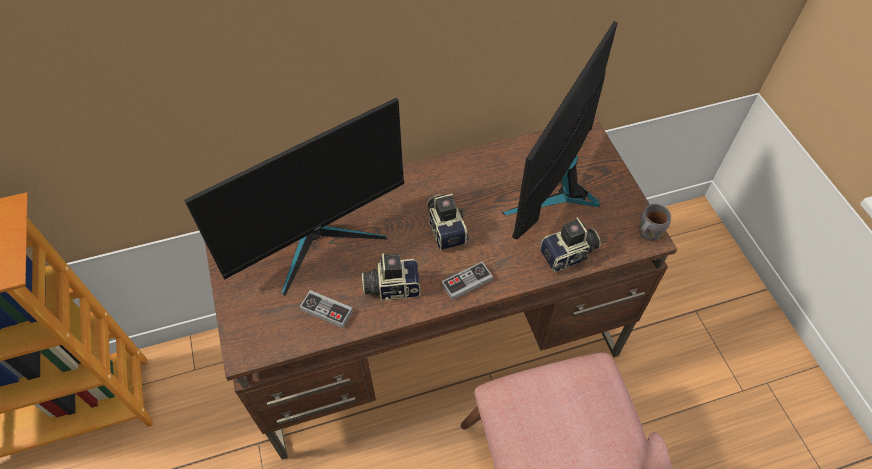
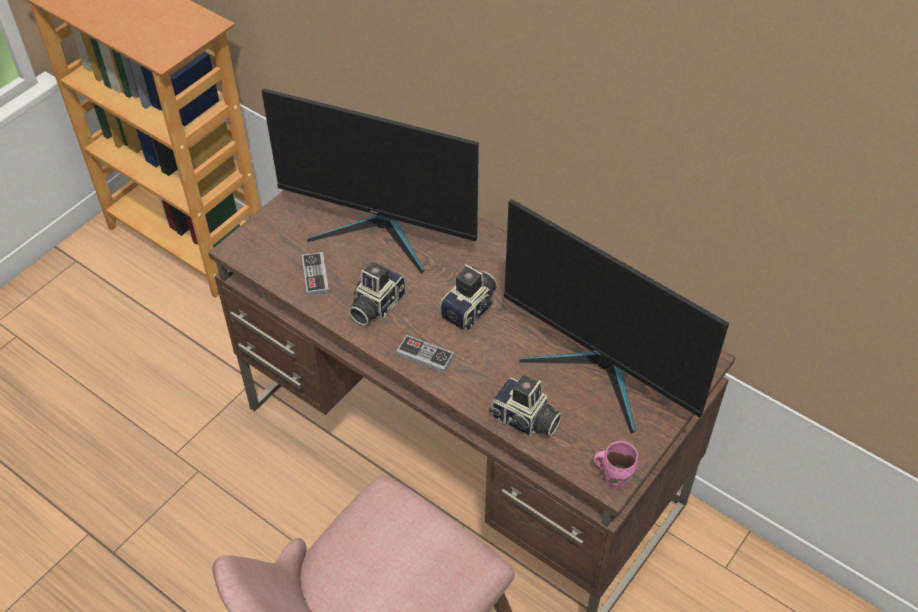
camera: 55 degrees right, 5 degrees down
camera [362,253,421,301] -> camera turned 105 degrees counterclockwise [348,262,406,326]
monitor [502,21,618,239] -> monitor turned 135 degrees counterclockwise [504,199,729,434]
grey mug [639,204,671,241] -> pink mug [593,441,638,488]

